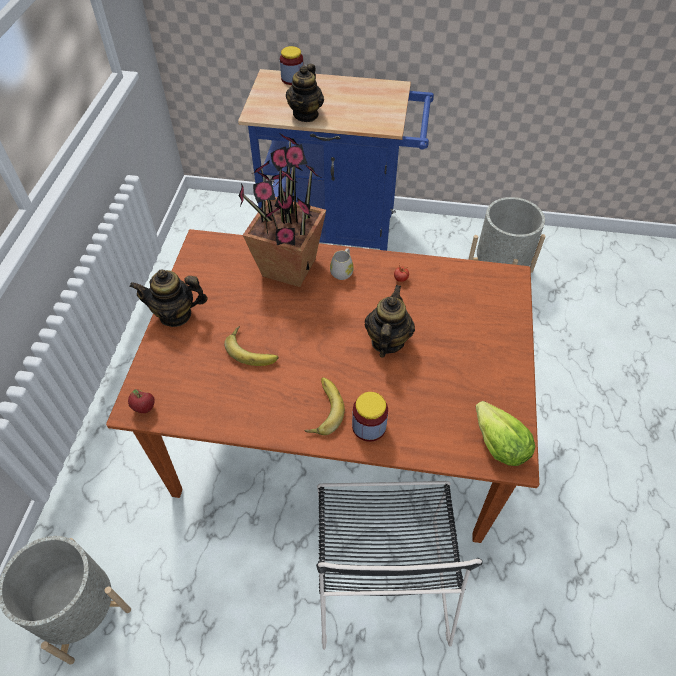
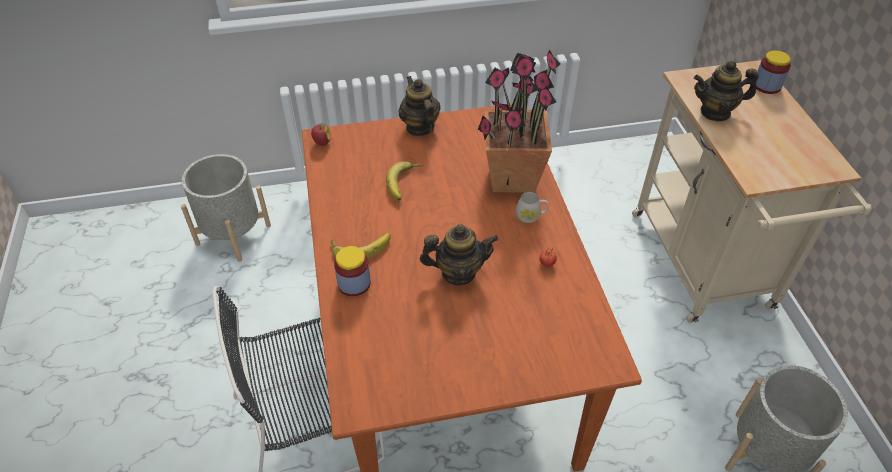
camera: 70 degrees right, 5 degrees down
blue cart [238,69,434,251] -> beige cart [632,60,872,323]
lettuce [476,401,536,466] -> none

